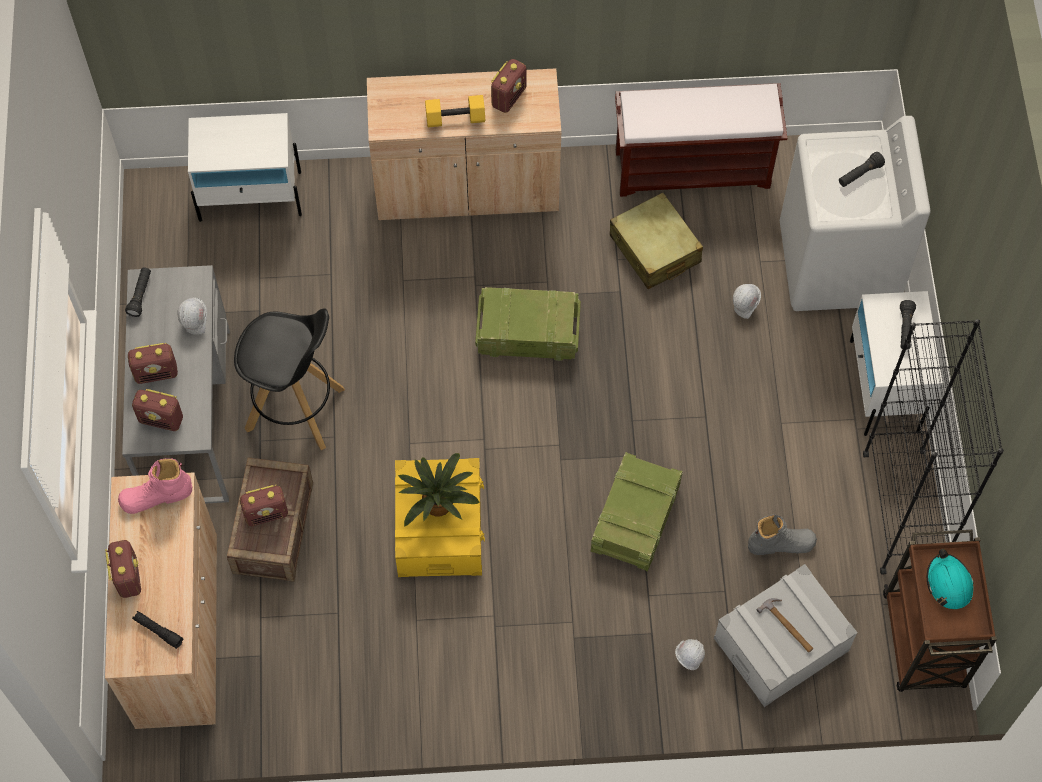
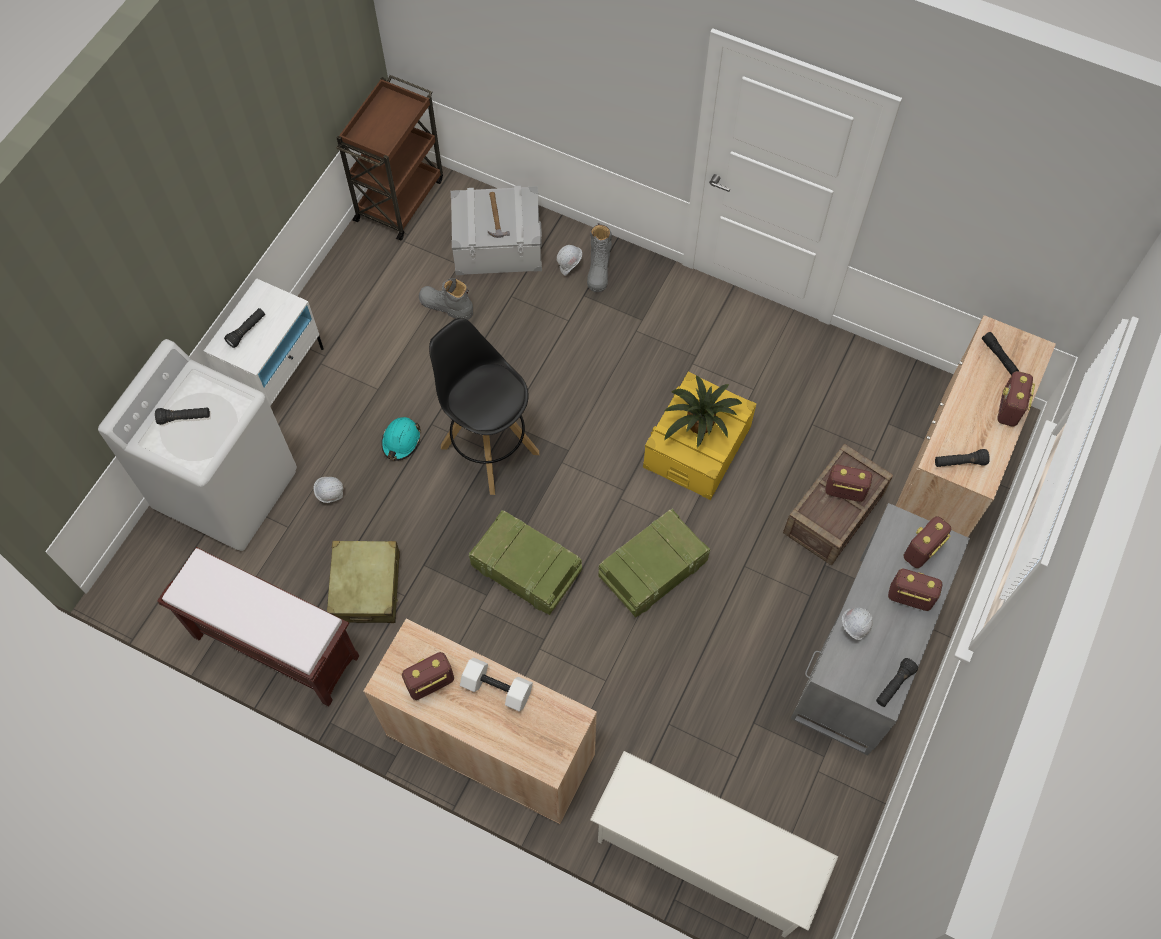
camera: 150 degrees left, 0 degrees up
pink boot [118,458,192,514] -> black flashlight [935,449,990,467]
radio [132,389,183,431] -> radio turned 90 degrees counterclockwise [904,516,951,568]
white nightstand [188,113,302,222] -> white shoe rack [590,751,838,937]
black stool [234,308,345,450] -> black stool moved to [429,318,539,495]
yellow dumbbell [425,95,485,127] -> white dumbbell [460,658,533,711]
crate [591,452,682,572] -> crate moved to [599,509,710,618]
black bookcase [863,319,1004,575] -> none
turquoise hard hat [927,549,974,609] -> turquoise hard hat moved to [381,417,421,461]
none -> grey boot [587,223,612,292]

